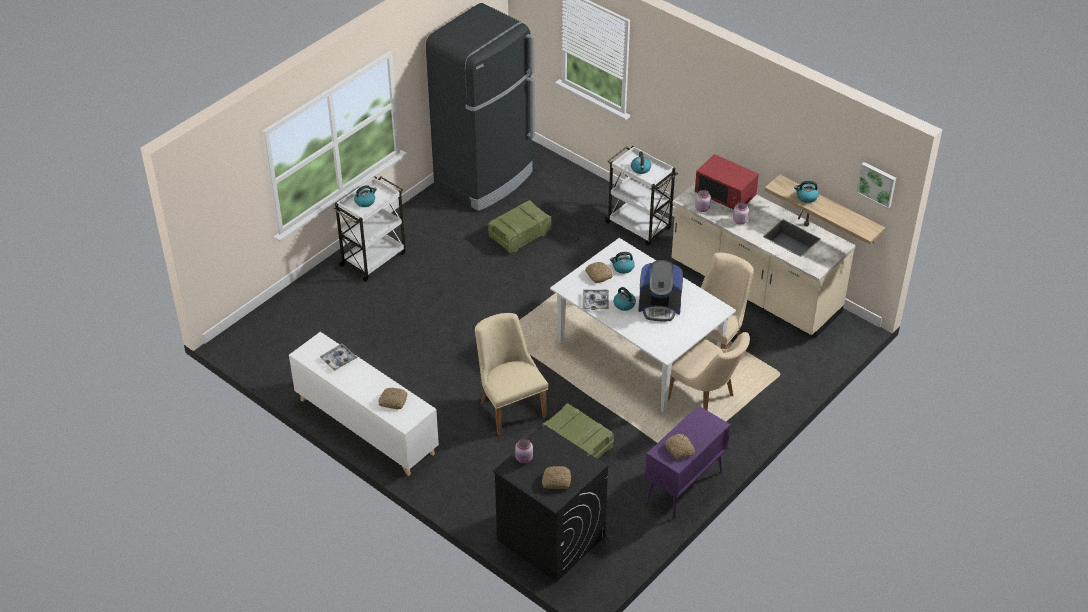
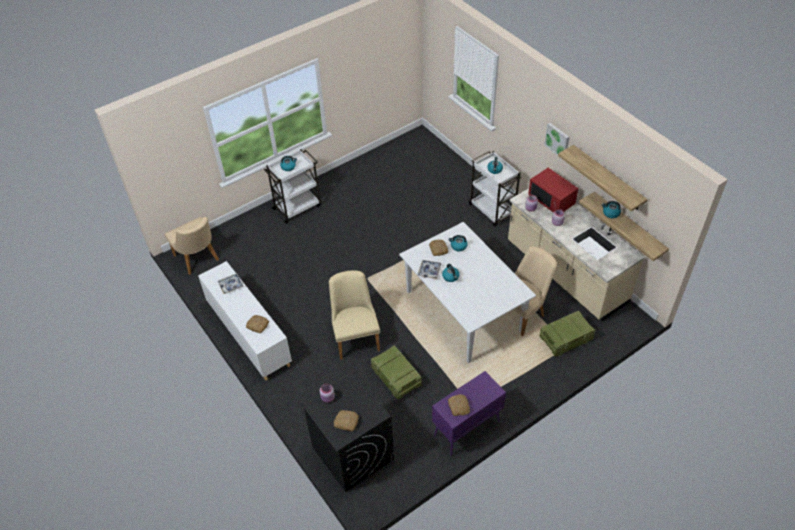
camera: 15 degrees right, 5 degrees up
black fridge [426,3,535,211] -> none
crate [488,201,551,253] -> crate moved to [539,311,595,356]
coffee machine [639,260,683,321] -> none
beige chair [668,332,750,411] -> beige chair moved to [165,217,219,275]
picture [856,162,896,209] -> picture moved to [544,123,569,155]
none -> shelf [558,145,648,211]

